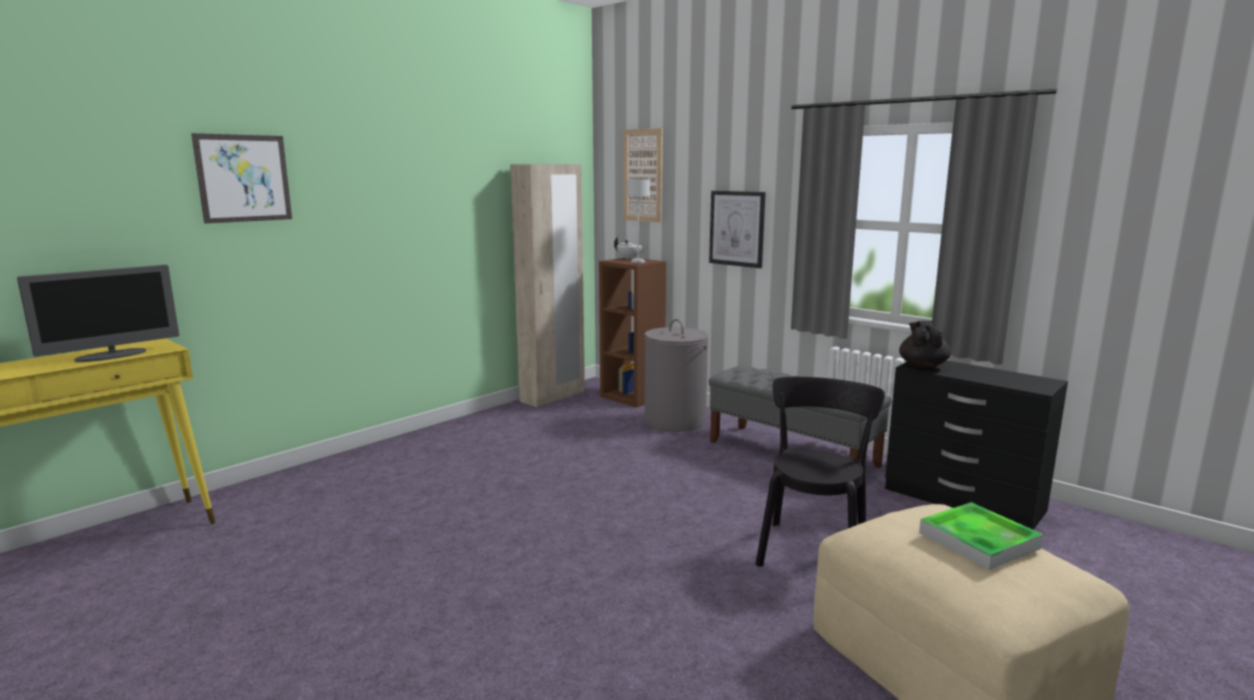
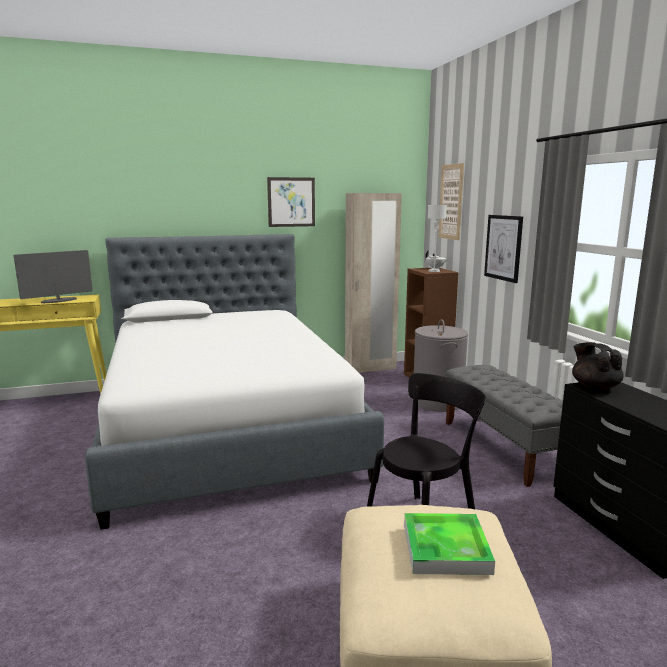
camera: 30 degrees right, 0 degrees up
monitor [17,265,179,362] -> monitor turned 150 degrees clockwise [14,250,93,303]
picture [191,133,292,224] -> picture moved to [267,177,315,227]
black teapot [899,321,951,368] -> black teapot turned 60 degrees counterclockwise [572,342,624,391]
none -> bed [85,234,384,530]

